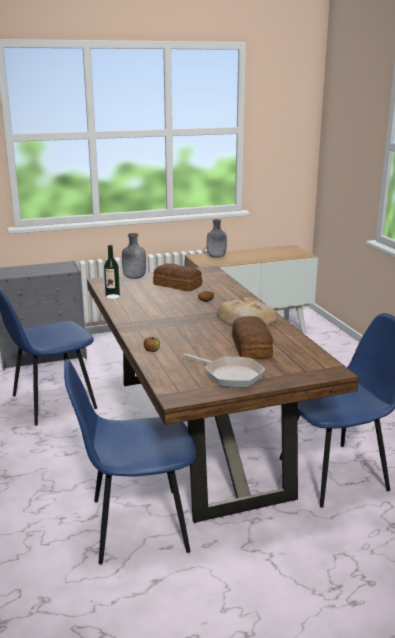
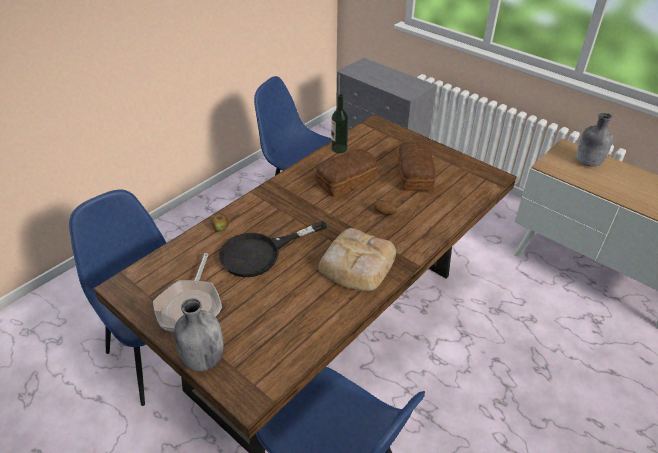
camera: 60 degrees right, 20 degrees up
grey bottle [122,233,146,279] -> grey bottle moved to [174,298,224,372]
bread [232,316,273,359] -> bread moved to [315,149,378,197]
none -> black frying pan [219,221,327,277]

